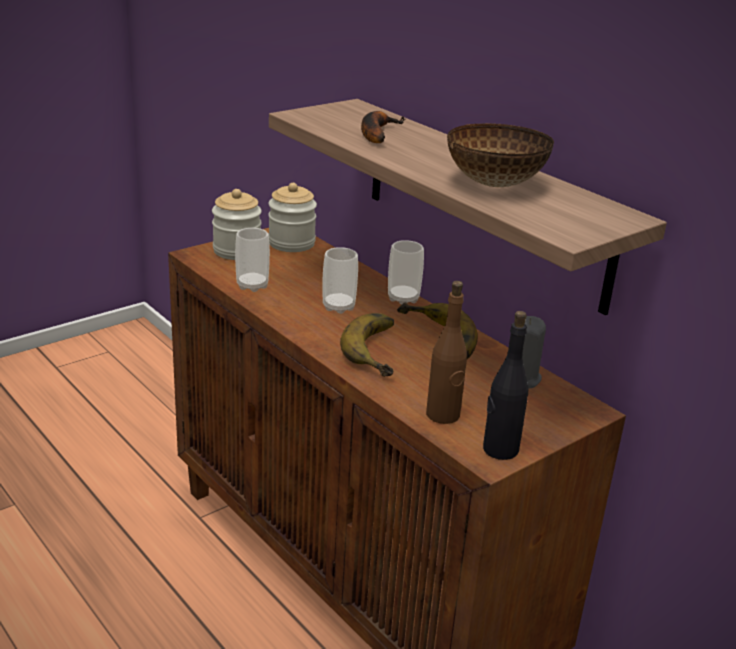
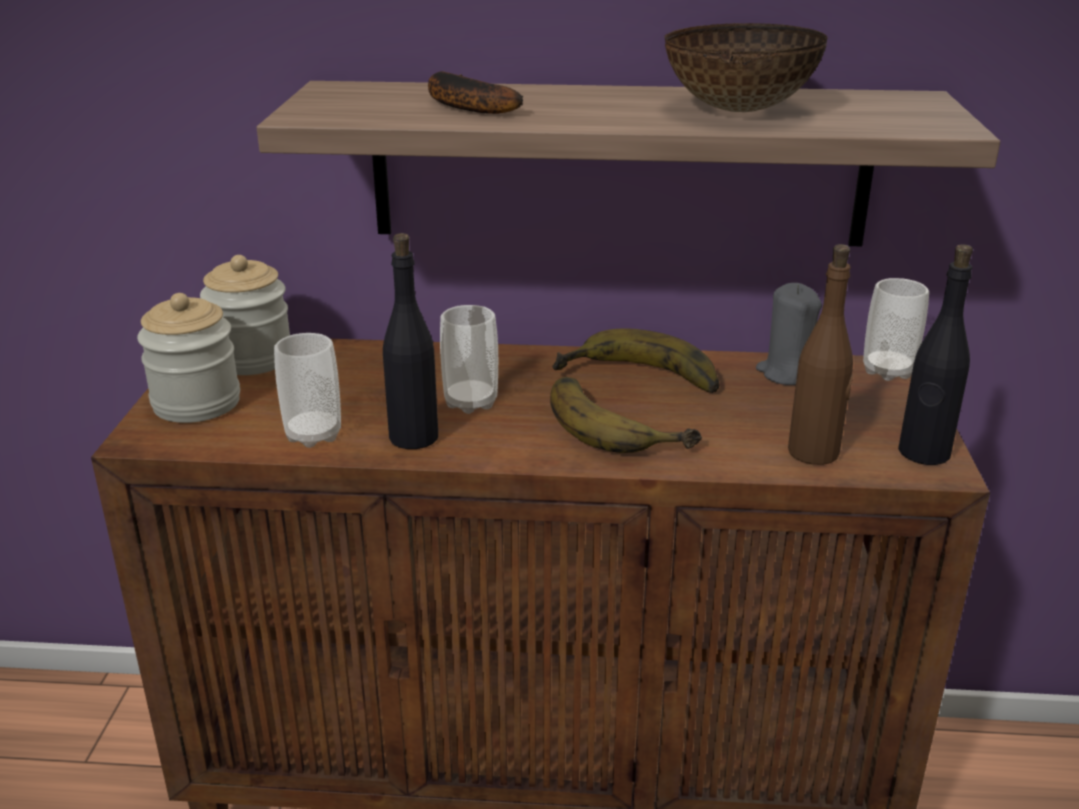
camera: 45 degrees left, 0 degrees up
cup [388,240,424,305] -> cup moved to [863,278,929,381]
none -> black bottle [383,233,438,449]

